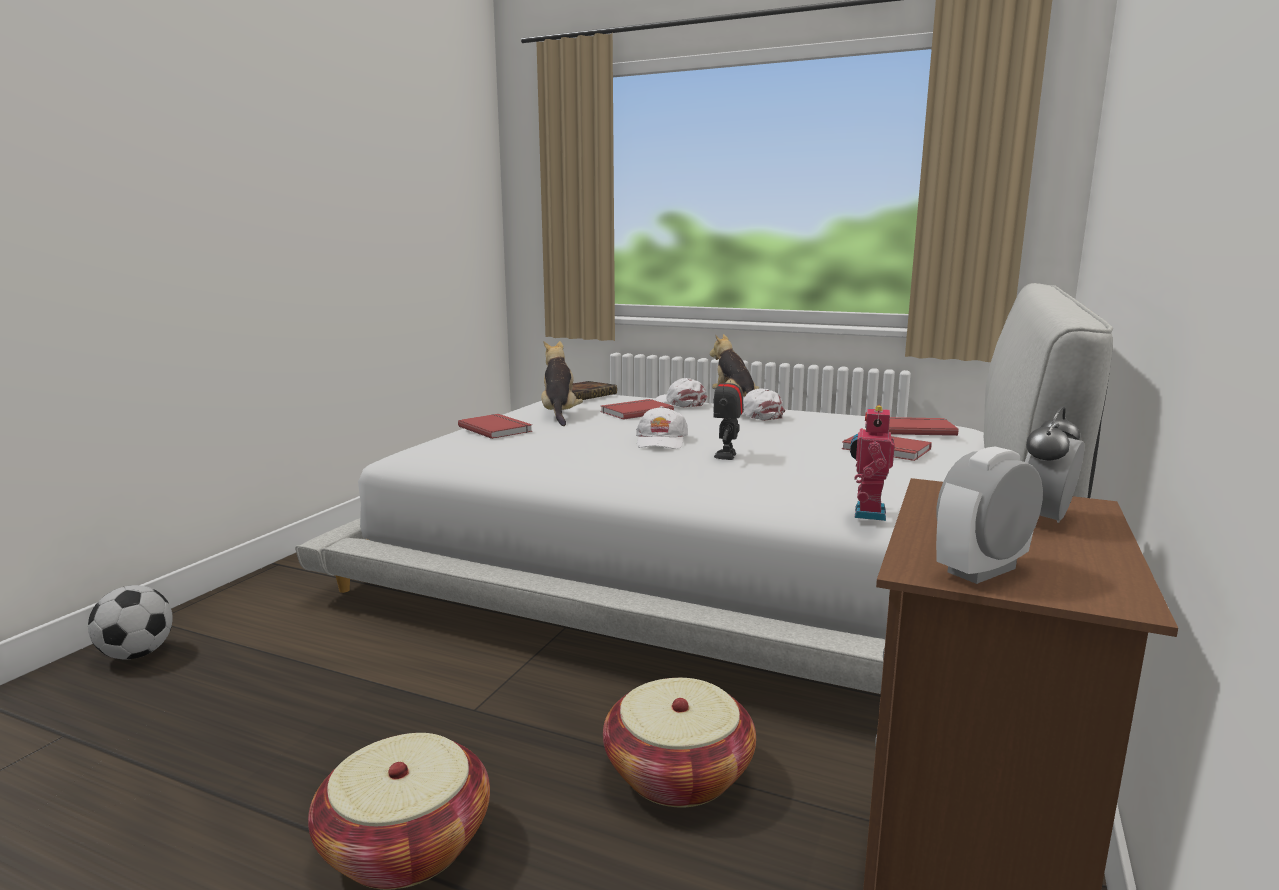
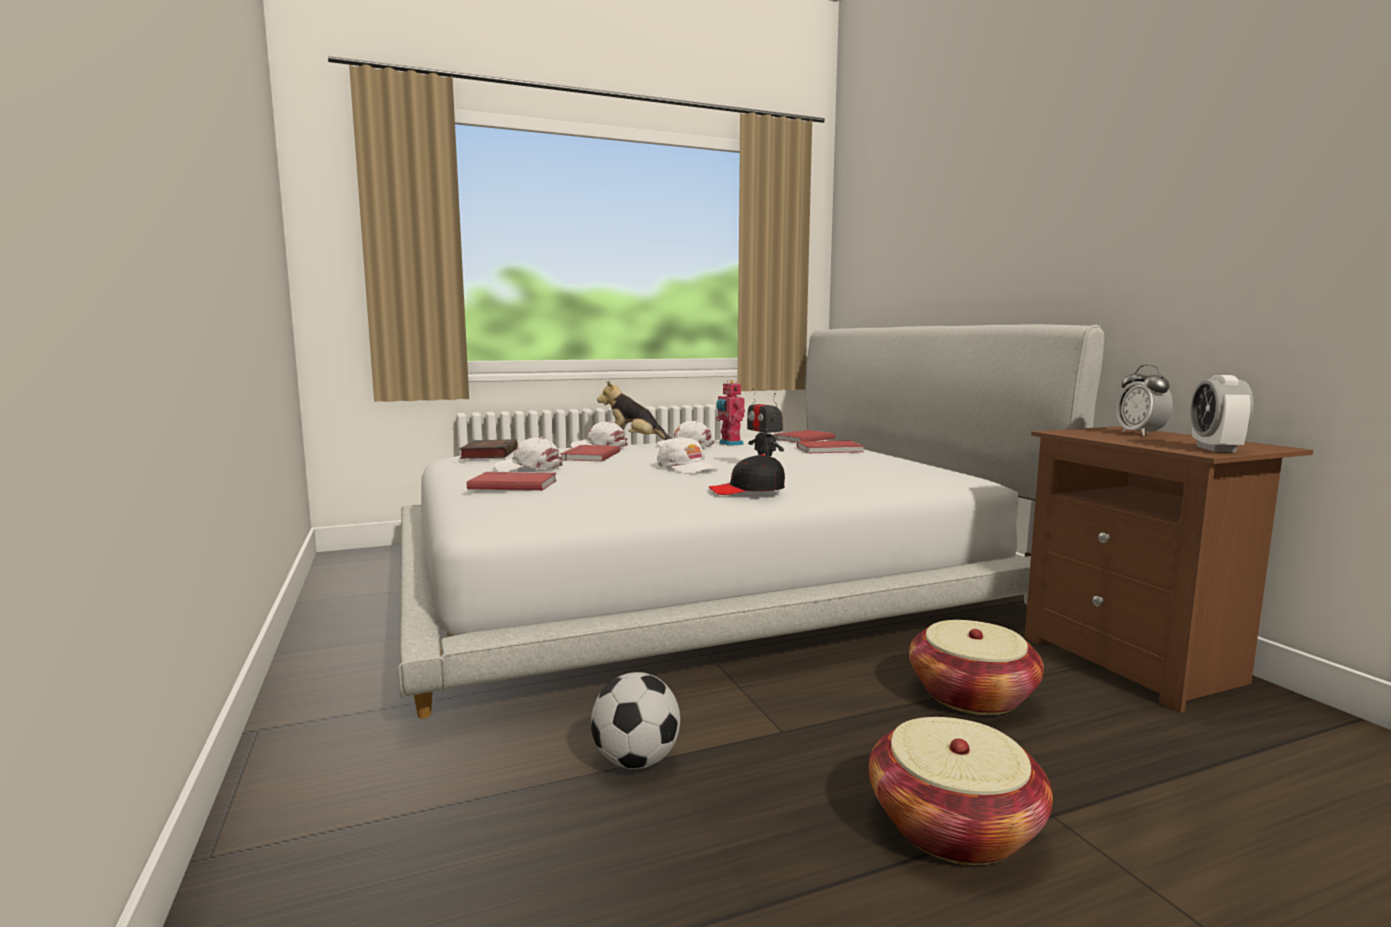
camera: 45 degrees left, 5 degrees down
football [88,585,173,660] -> football moved to [591,672,680,769]
plush toy [541,341,583,426] -> white cap [494,437,563,471]
toy robot [850,404,895,521] -> toy robot moved to [716,380,745,446]
none -> black cap [709,454,785,495]

